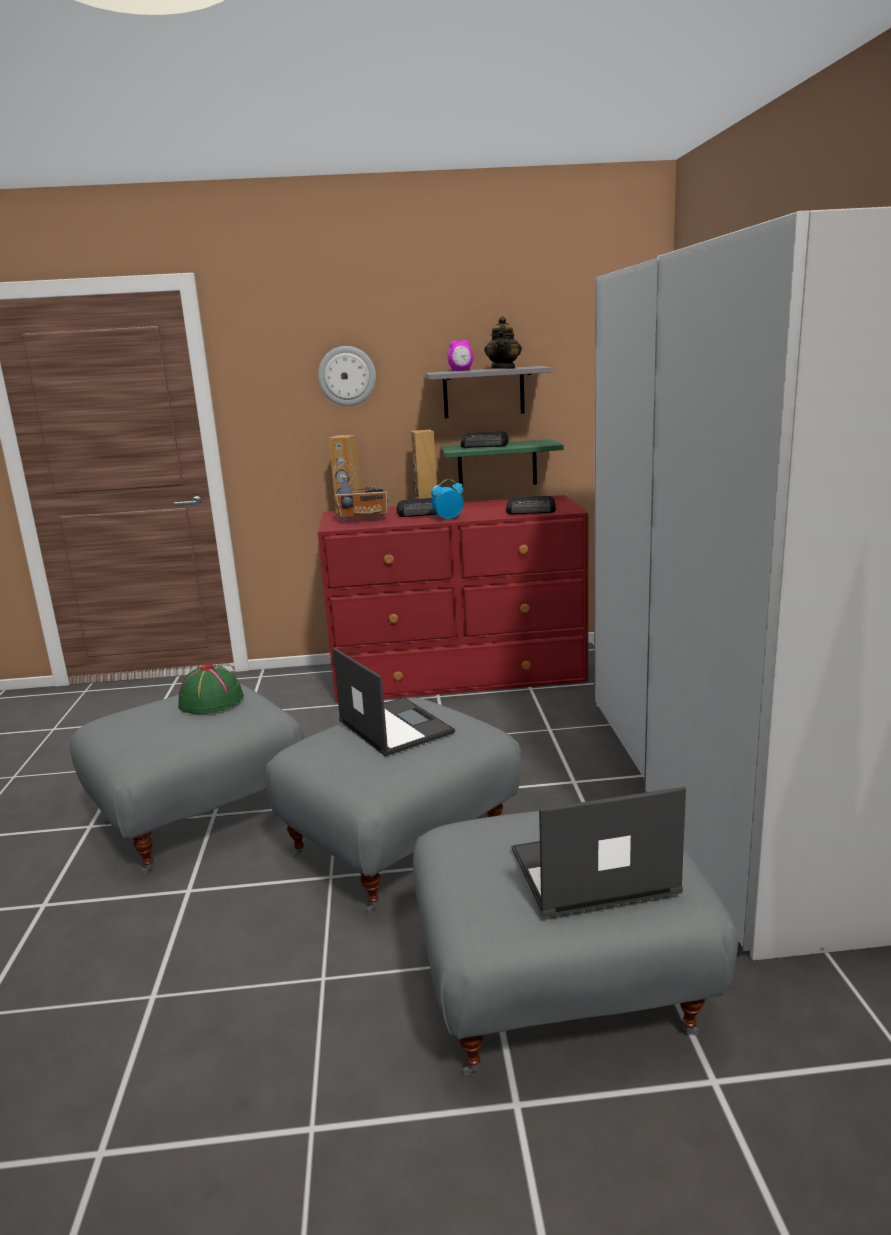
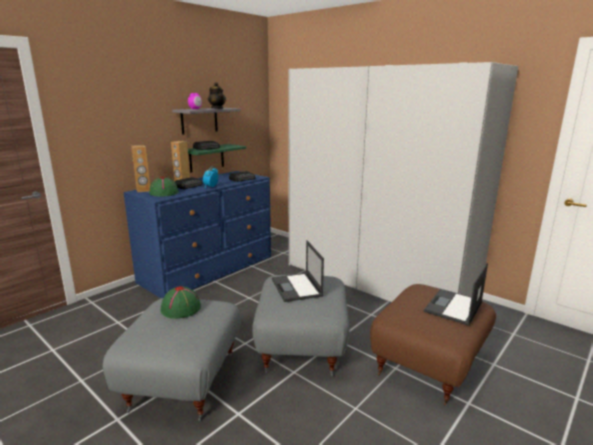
camera: 45 degrees left, 0 degrees up
wall clock [318,346,376,406] -> none
red dresser [318,495,588,703] -> blue dresser [123,171,271,298]
laptop [333,648,455,756] -> laptop turned 120 degrees counterclockwise [272,240,324,302]
radio [334,460,388,521] -> green hat [149,177,179,197]
grey ottoman [413,811,738,1075] -> brown ottoman [370,284,496,405]

